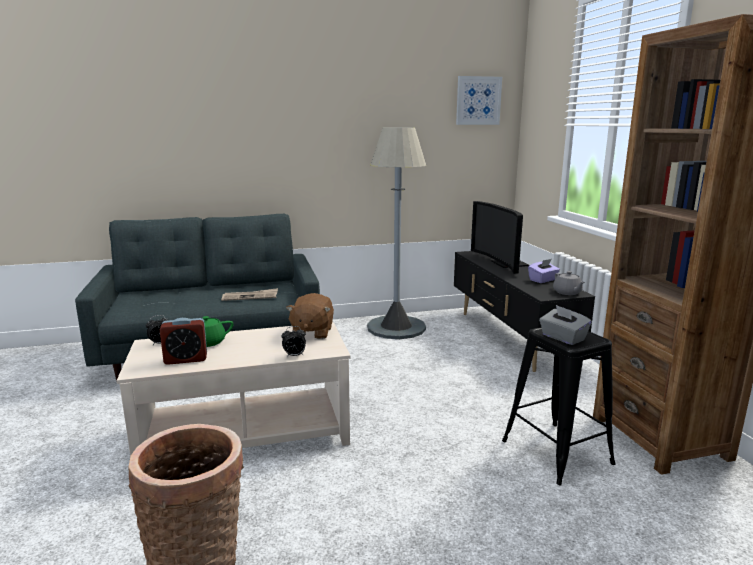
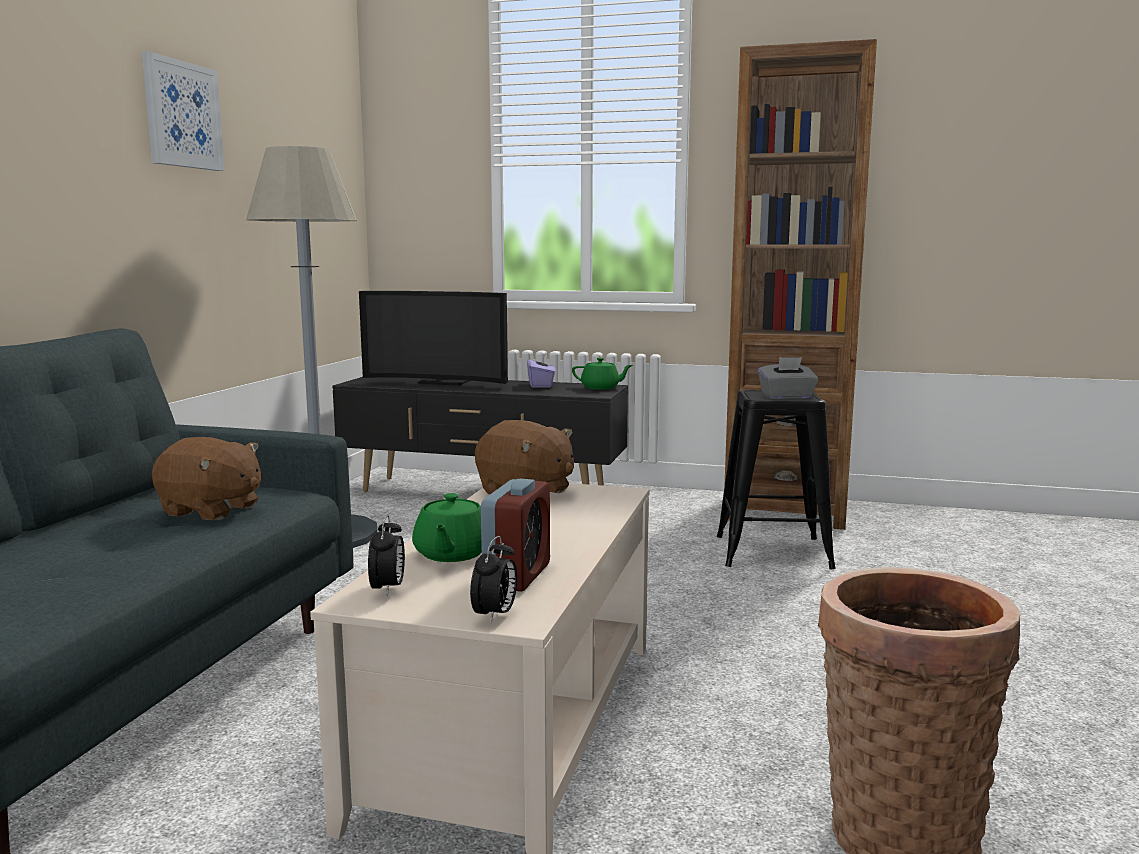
camera: 60 degrees left, 5 degrees down
newspaper [221,288,278,301] -> brown plush toy [152,437,261,520]
alarm clock [281,326,306,357] -> alarm clock moved to [470,536,517,624]
picture [456,76,502,125] -> picture moved to [142,51,225,171]
grey teapot [553,271,585,295] -> green teapot [572,358,633,390]

